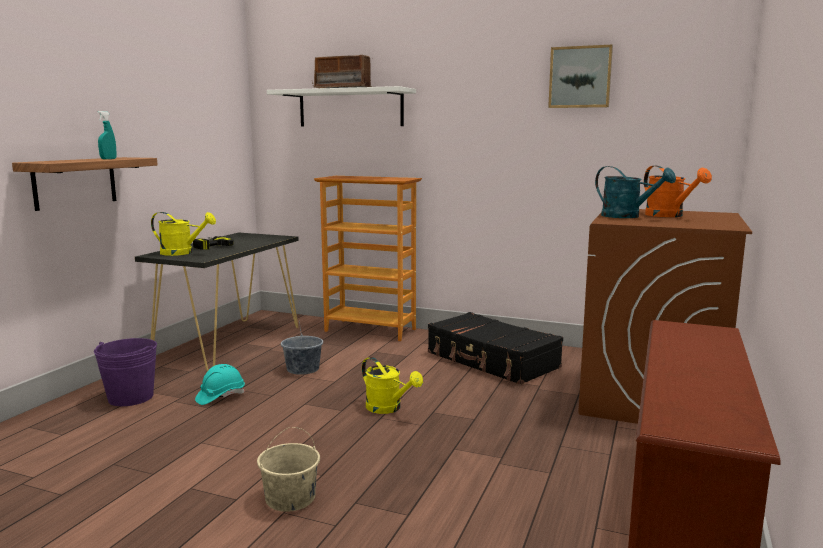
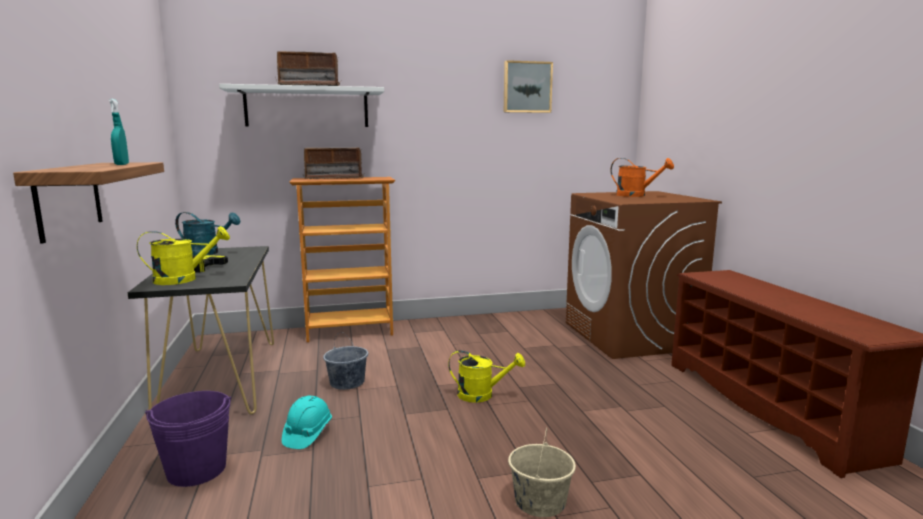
camera: 35 degrees left, 0 degrees up
black suitcase [428,312,563,385] -> none
turquoise watering can [595,166,676,218] -> turquoise watering can moved to [175,212,241,256]
none -> radio [303,147,364,179]

